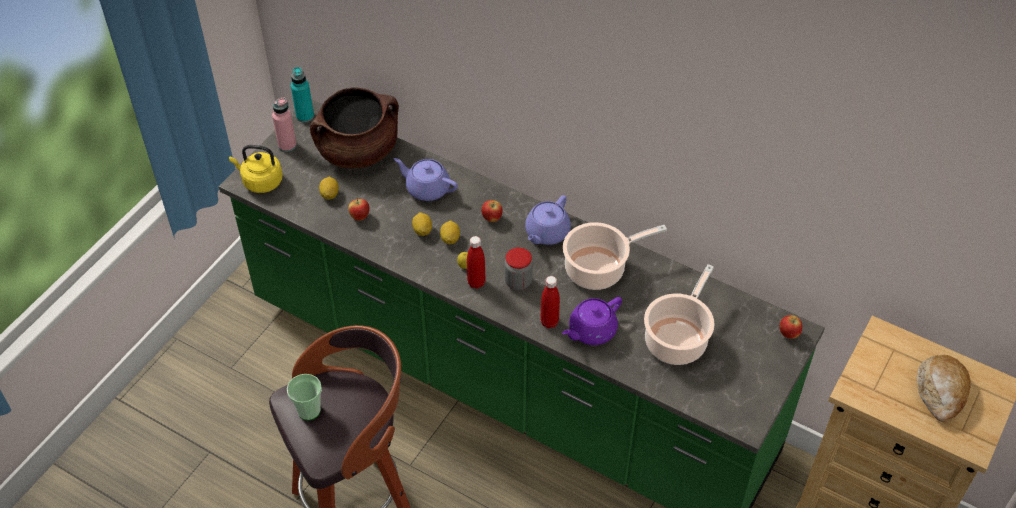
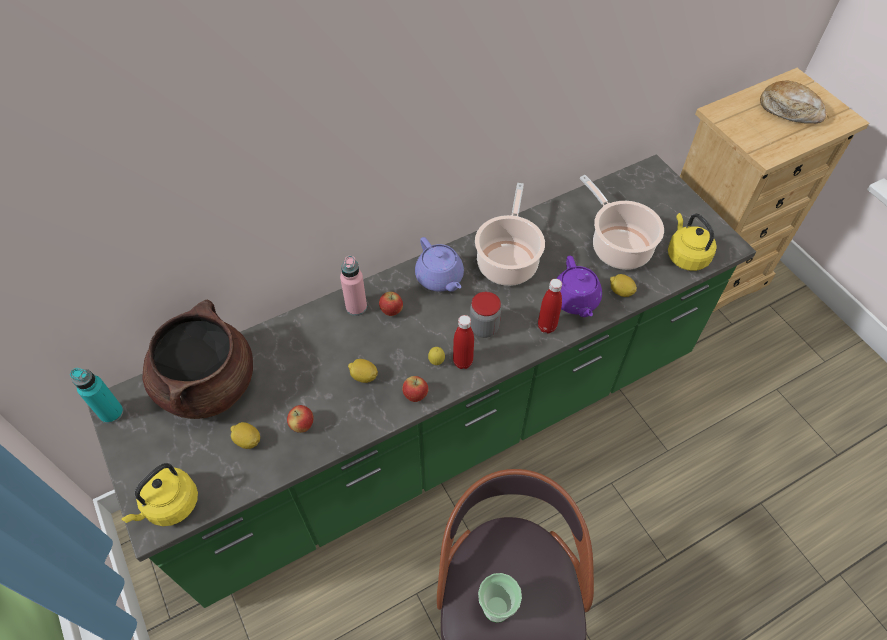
camera: 60 degrees left, 5 degrees up
pink bottle [272,98,297,152] -> pink bottle moved to [340,256,367,316]
purple teapot [394,158,458,201] -> none
lemon [440,220,460,244] -> lemon moved to [610,274,637,297]
apple [779,315,802,339] -> apple moved to [402,376,428,402]
none -> yellow kettle [668,213,717,271]

